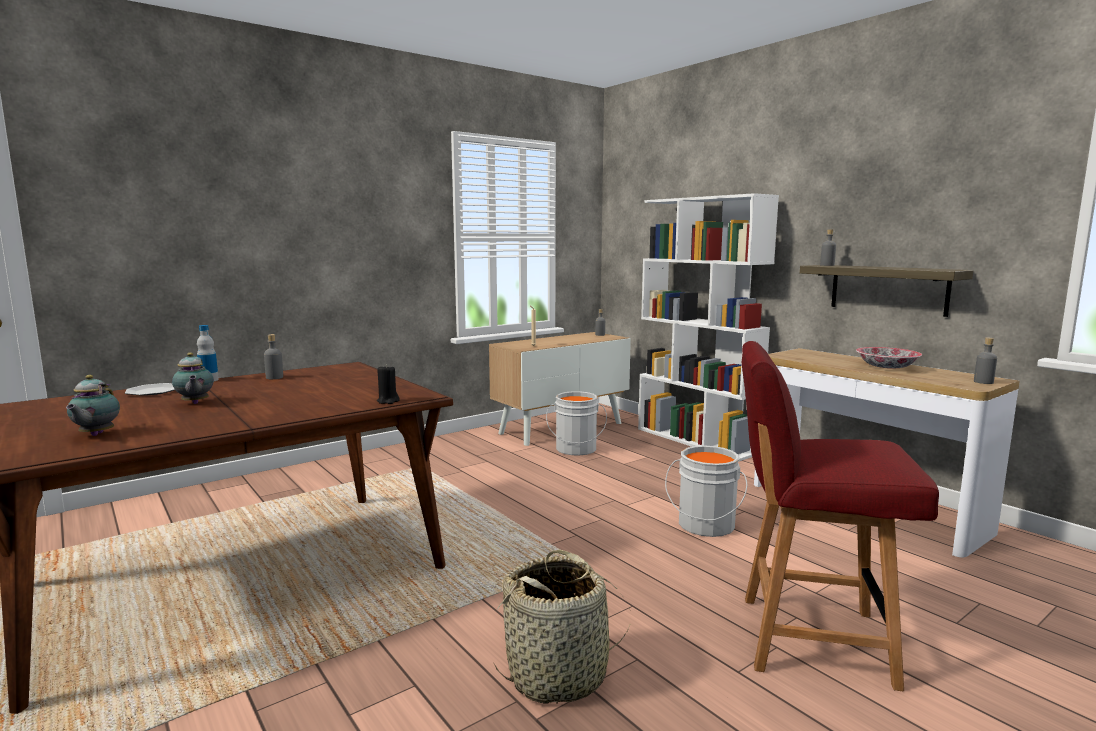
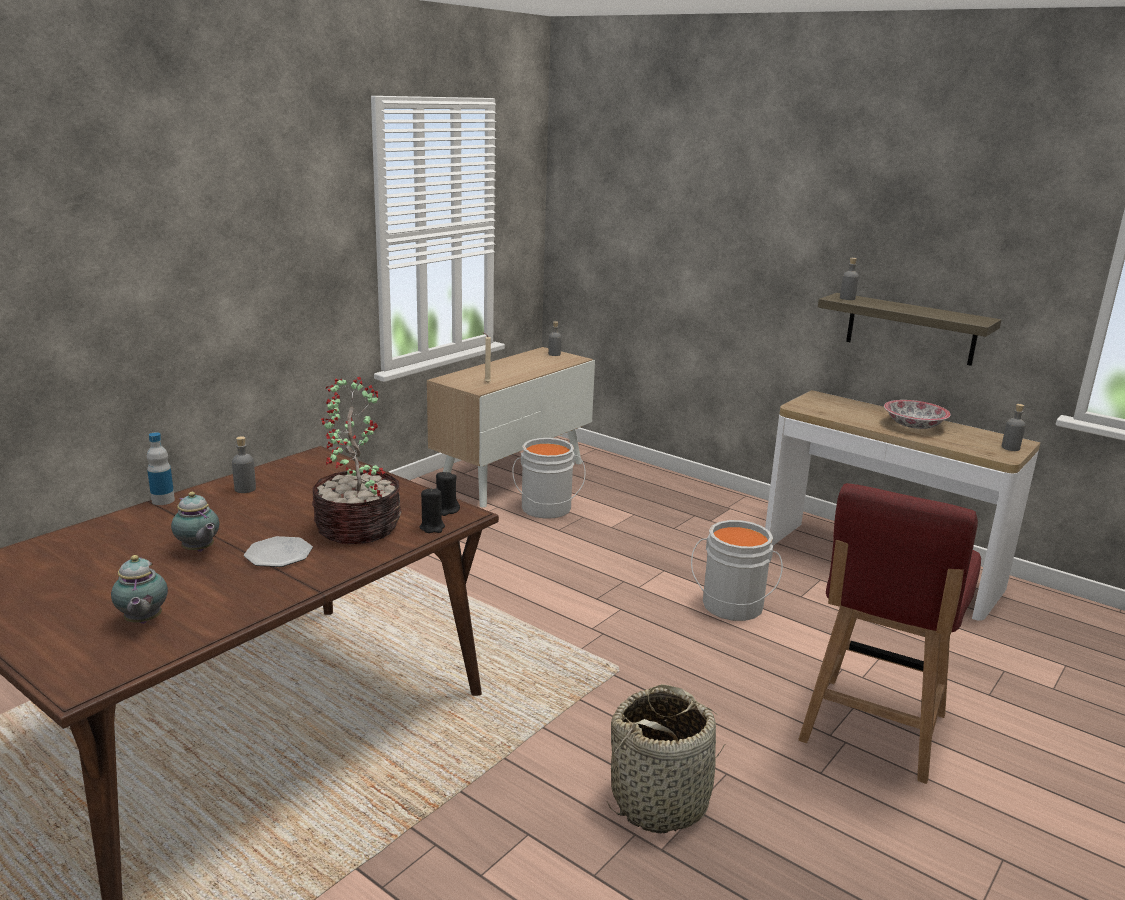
camera: 15 degrees left, 10 degrees up
plate [125,383,175,396] -> plate moved to [244,536,313,567]
white bookcase [638,193,779,462] -> none
red chair [742,341,939,691] -> red chair turned 60 degrees counterclockwise [798,483,981,784]
none -> potted plant [312,377,402,544]
none -> black candle [436,471,460,516]

